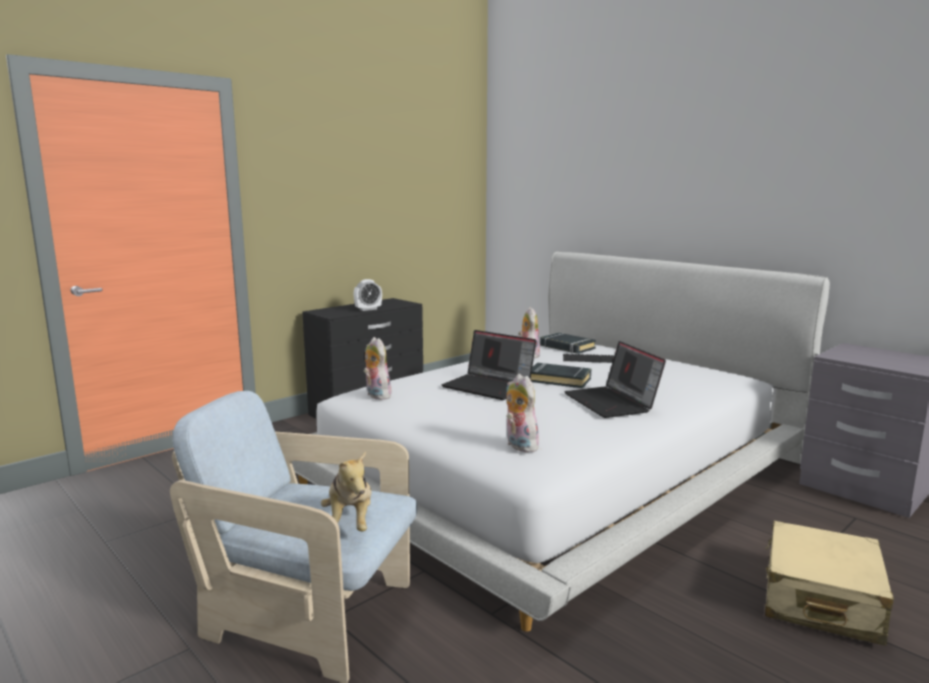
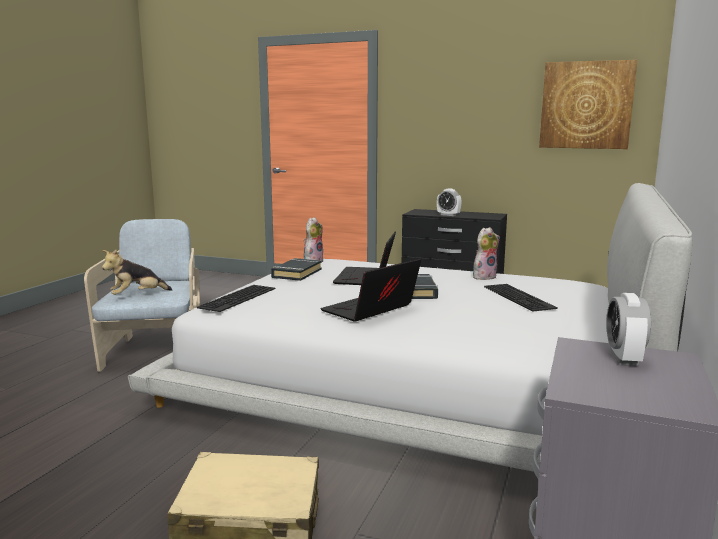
camera: 65 degrees right, 0 degrees up
plush toy [506,374,539,452] -> keyboard [197,285,275,312]
black book [540,333,596,354] -> black book moved to [271,258,322,281]
none -> picture [539,60,638,149]
none -> alarm clock [606,293,651,365]

